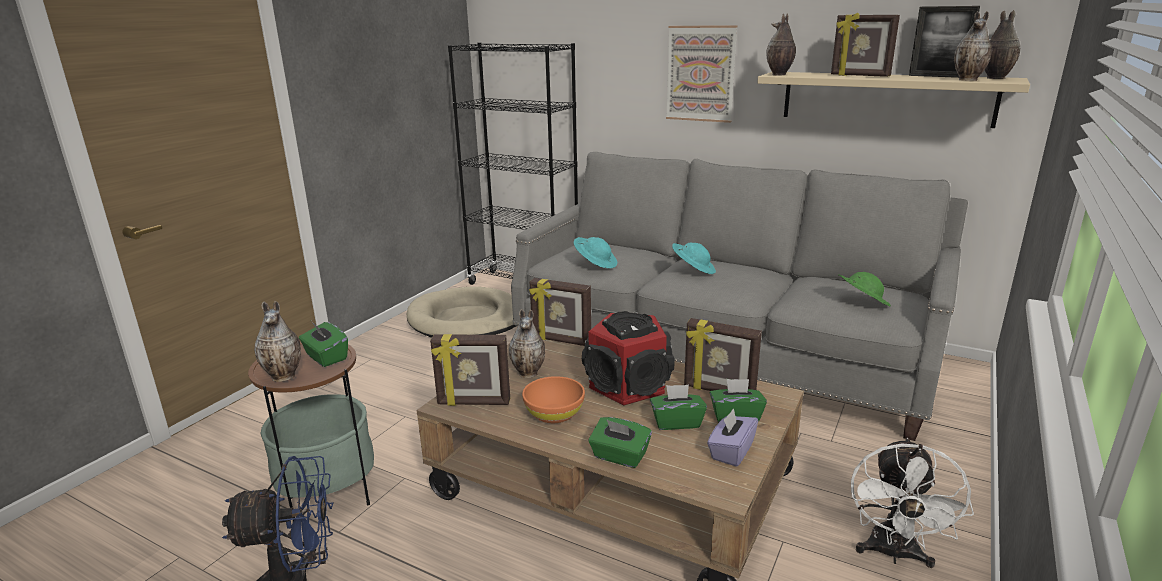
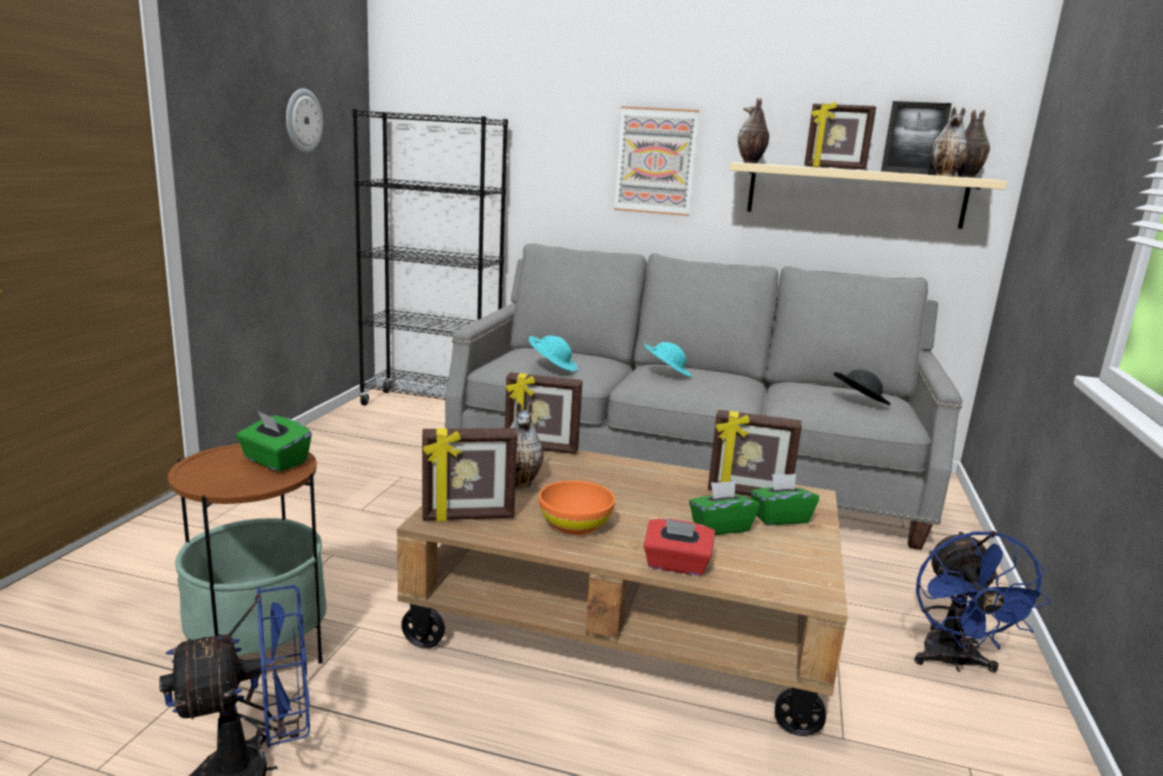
camera: 15 degrees left, 5 degrees down
vase [254,301,301,382] -> none
beige dog bed [407,287,516,337] -> none
speaker [582,311,674,405] -> none
green tissue box [589,417,652,468] -> red tissue box [644,519,715,576]
purple tissue box [707,408,758,467] -> none
green hat [838,272,891,306] -> black hat [833,369,891,405]
white fan [851,438,974,568] -> blue fan [914,531,1052,673]
none -> wall clock [286,88,323,153]

